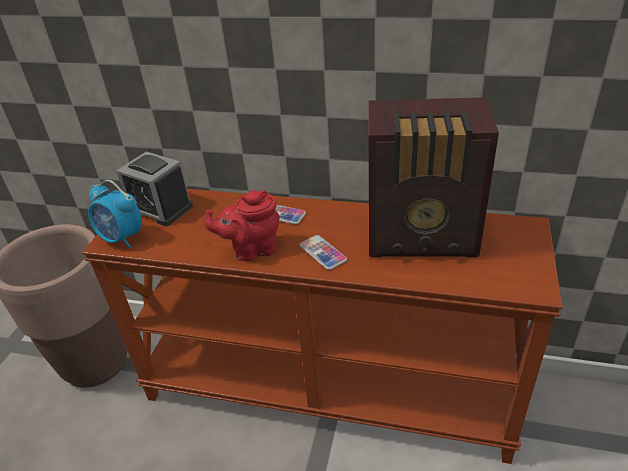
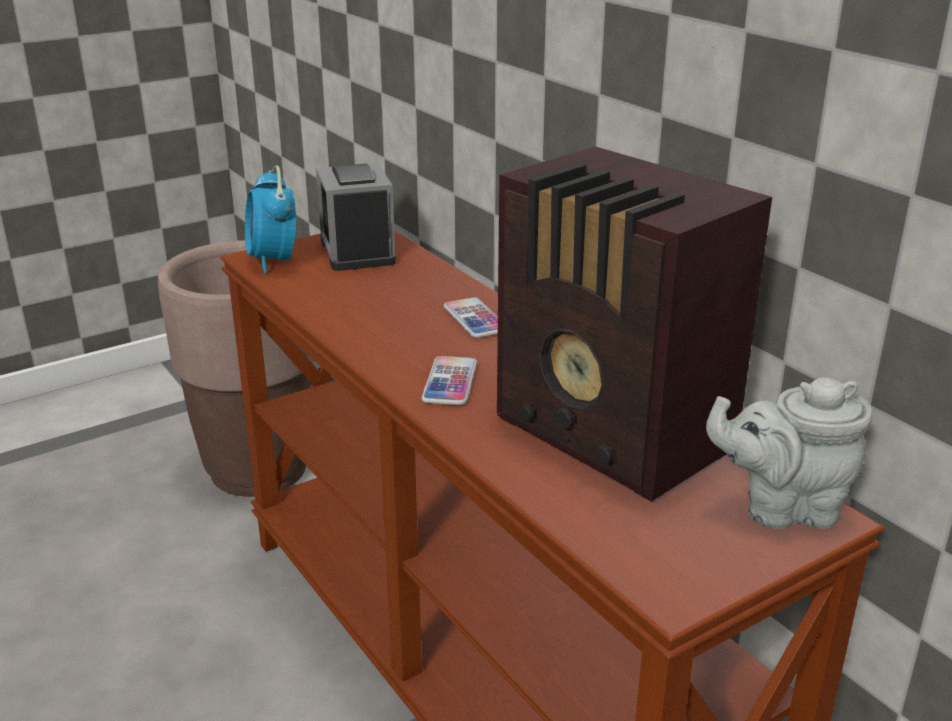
camera: 40 degrees right, 10 degrees down
red teapot [204,190,280,261] -> none
none -> grey teapot [706,377,873,529]

